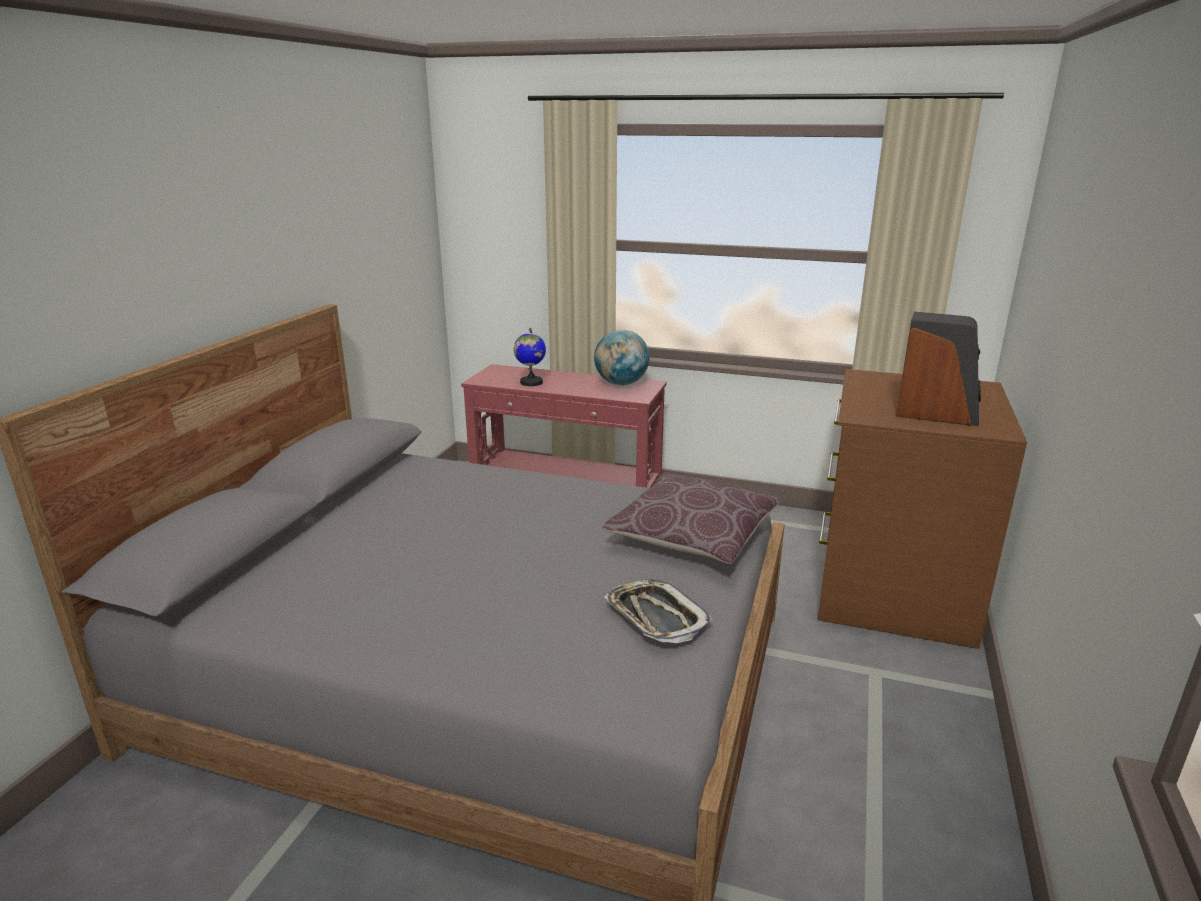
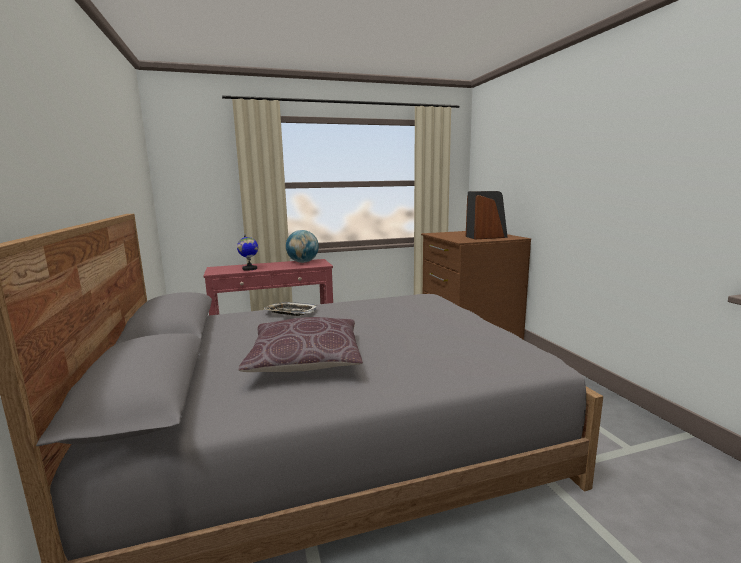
camera: 35 degrees left, 10 degrees down
brown pillow [602,472,781,564] -> brown pillow moved to [238,317,363,372]
tray [604,579,712,643] -> tray moved to [264,302,317,316]

